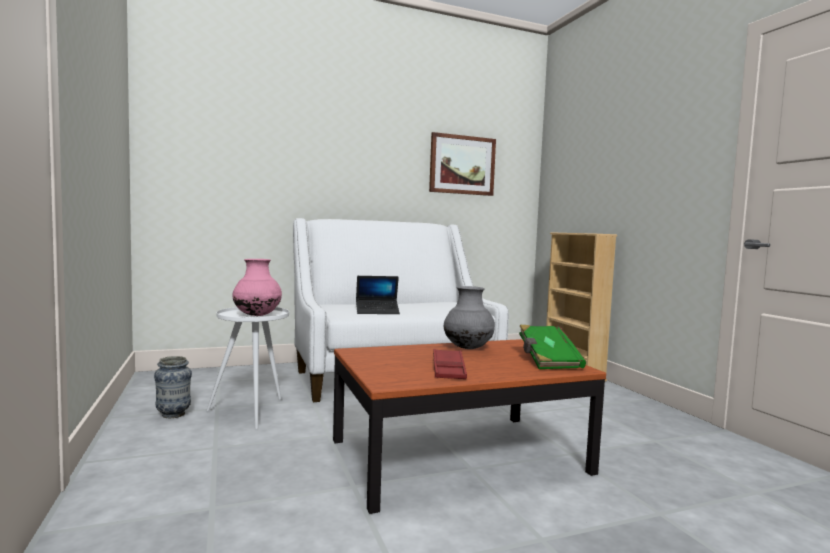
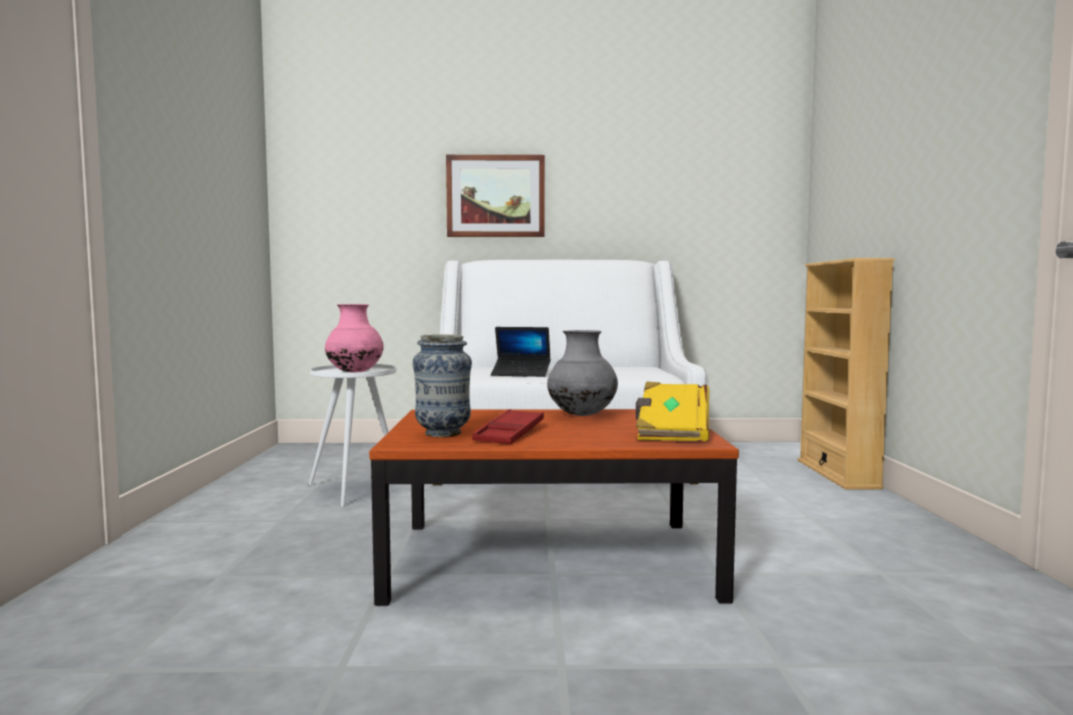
camera: 20 degrees right, 0 degrees up
vase [154,356,192,418] -> vase moved to [413,334,472,437]
picture [429,132,496,196] -> picture moved to [446,155,545,237]
green book [519,325,586,369] -> yellow book [636,381,709,441]

